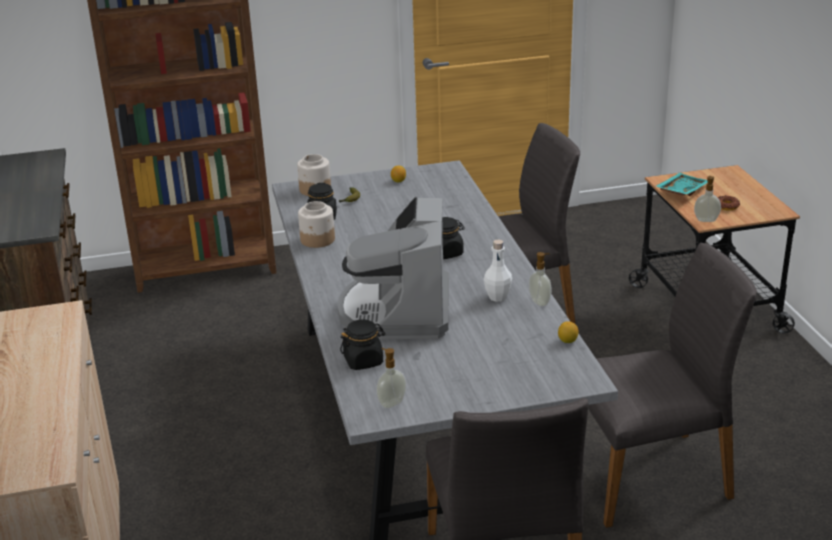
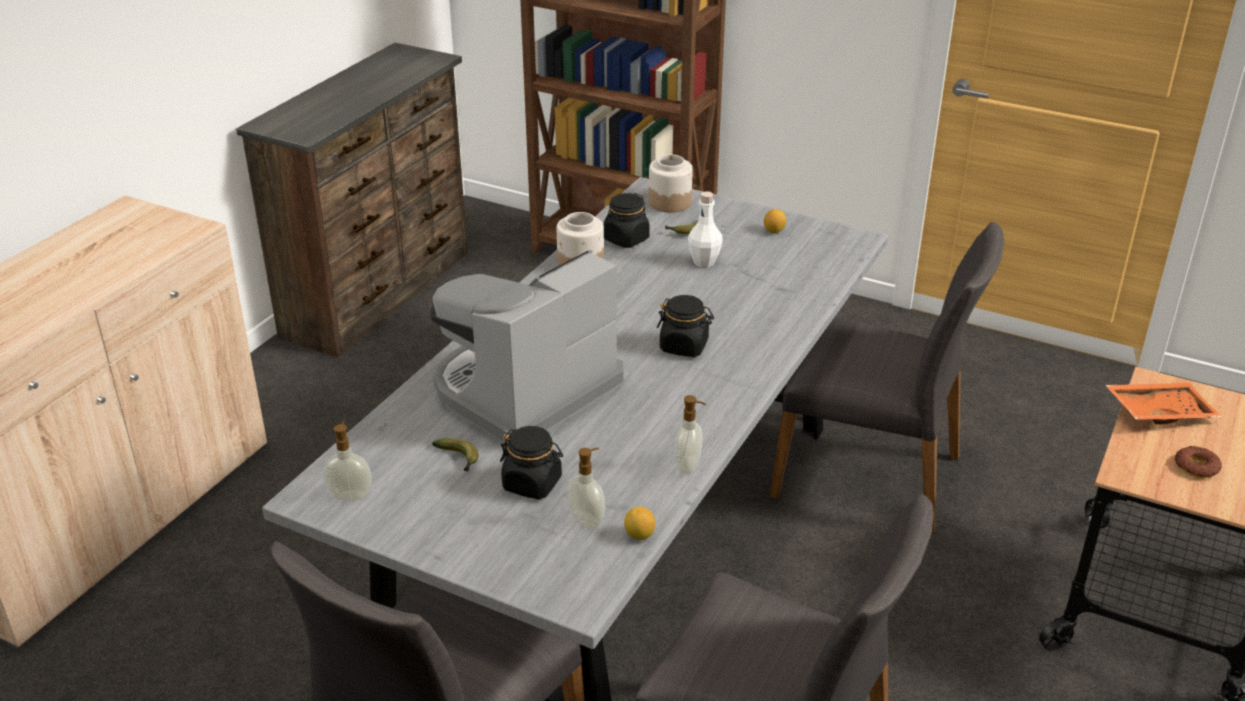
camera: 40 degrees right, 5 degrees up
black jar [340,319,385,370] -> black jar moved to [500,426,563,499]
white bottle [484,240,512,302] -> white bottle moved to [688,191,723,267]
turquoise tray [656,173,708,196] -> orange tray [1106,382,1222,424]
soap dispenser [694,176,721,222] -> soap dispenser moved to [567,448,605,529]
none -> banana [432,438,478,472]

